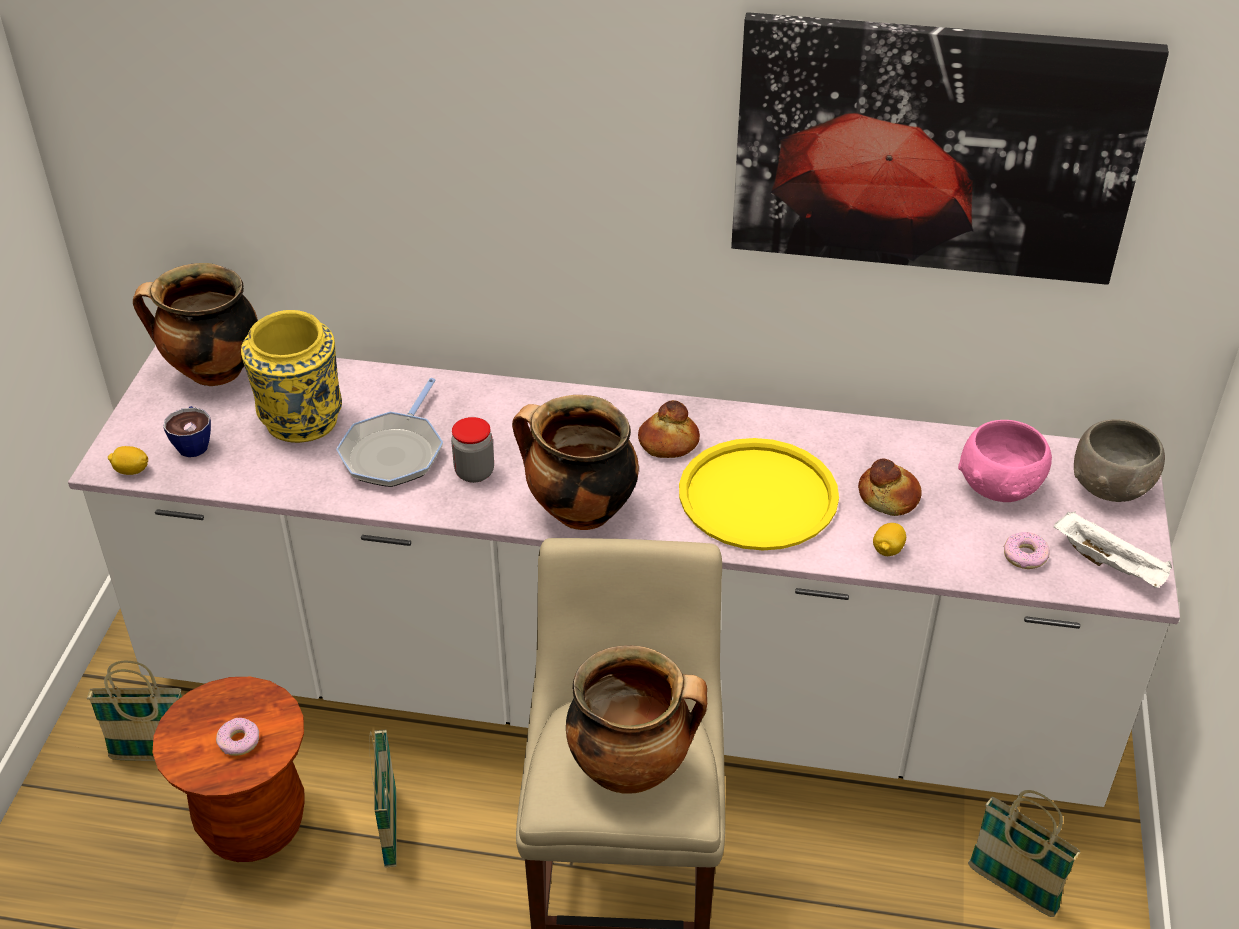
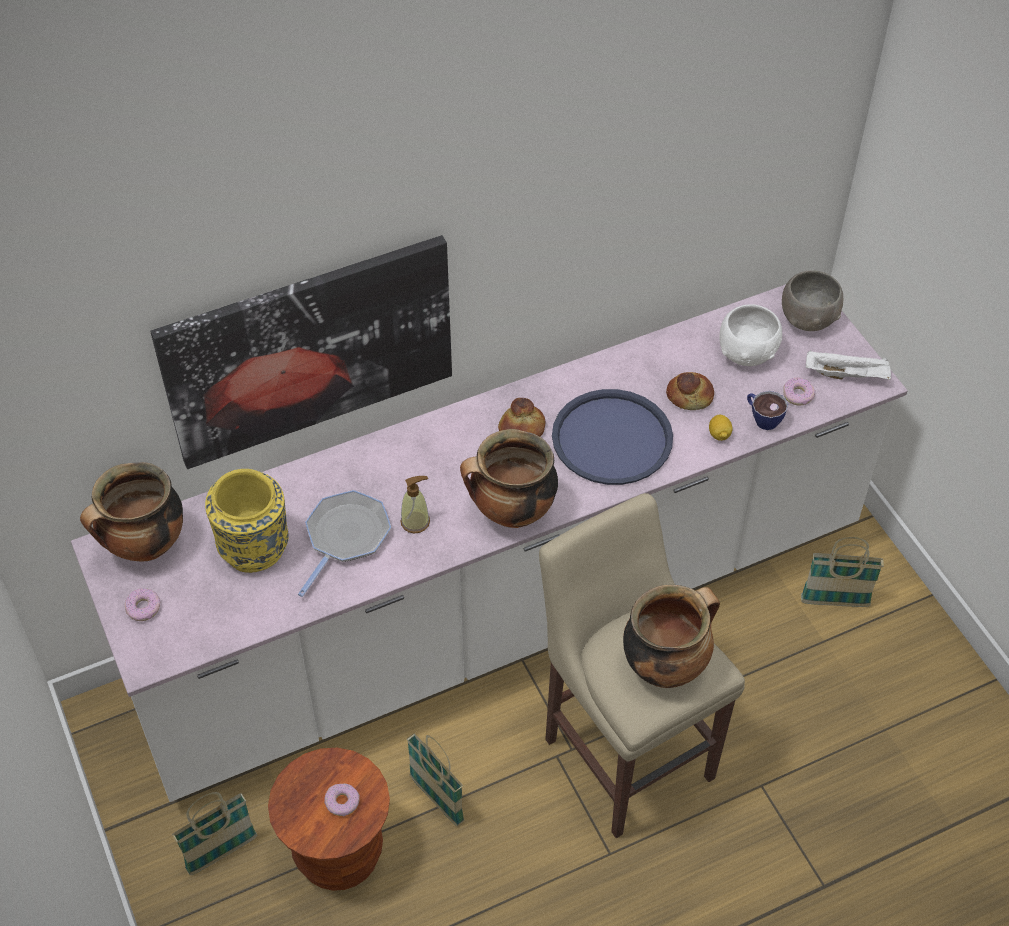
camera: 35 degrees left, 10 degrees up
lemon [108,446,148,475] -> none
cup [163,406,211,457] -> cup moved to [747,391,788,430]
frying pan [336,378,443,487] -> frying pan turned 135 degrees counterclockwise [298,490,391,597]
jar [451,417,494,483] -> soap dispenser [401,476,430,534]
yellow tray [679,438,839,550] -> blue tray [552,389,673,485]
picture [731,12,1169,285] -> picture moved to [150,235,452,469]
pink bowl [958,420,1052,502] -> white bowl [719,304,782,366]
none -> donut [125,588,160,621]

